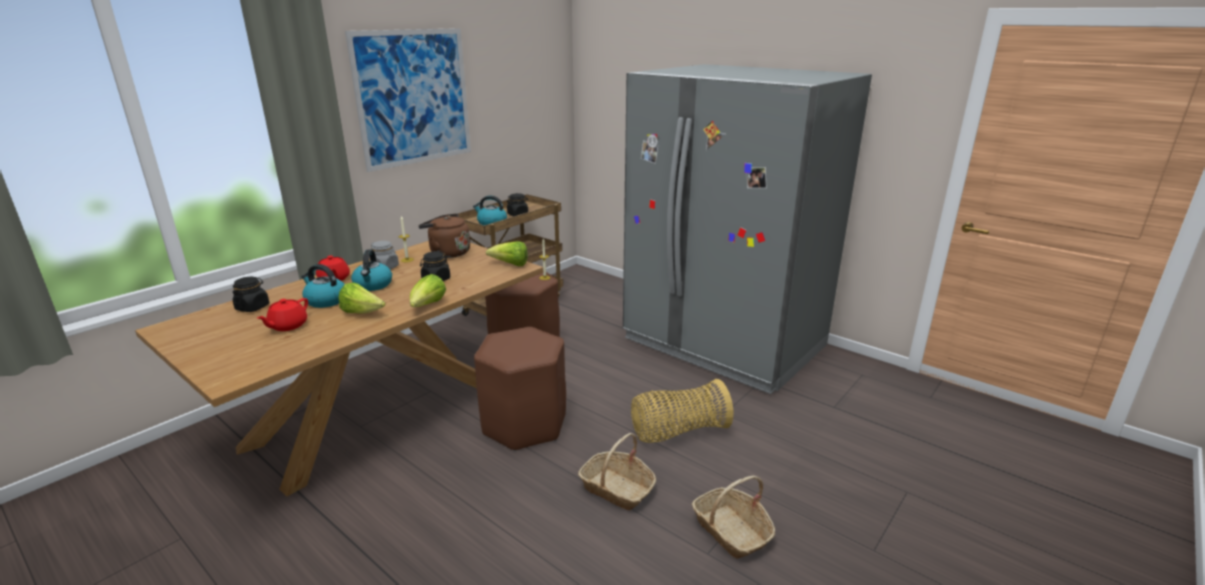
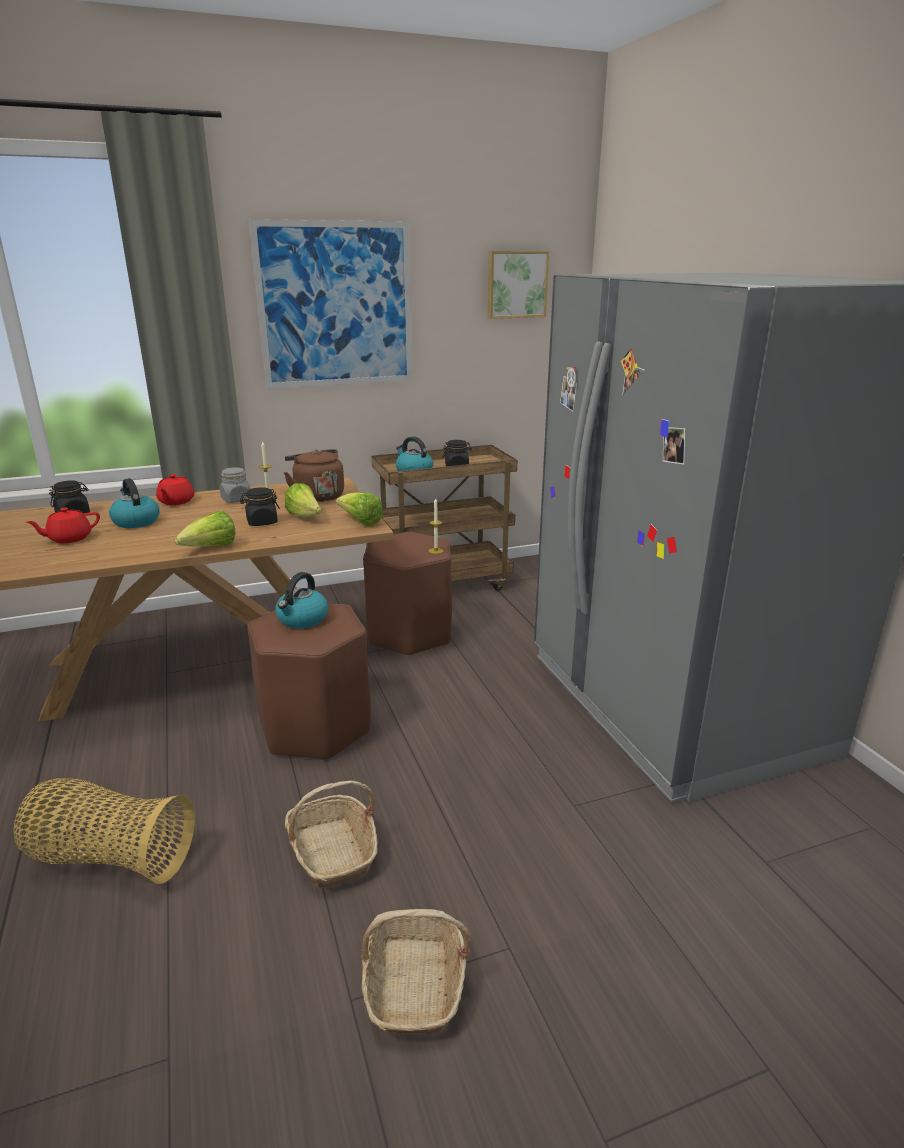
camera: 30 degrees right, 0 degrees up
lettuce [338,283,385,314] -> lettuce moved to [285,483,322,517]
kettle [351,249,392,291] -> kettle moved to [275,572,328,629]
basket [631,379,733,443] -> basket moved to [13,778,195,884]
none -> picture [488,251,549,319]

